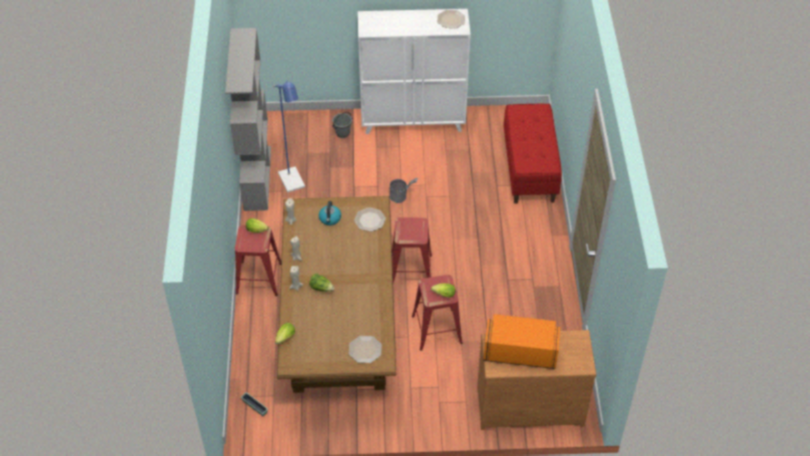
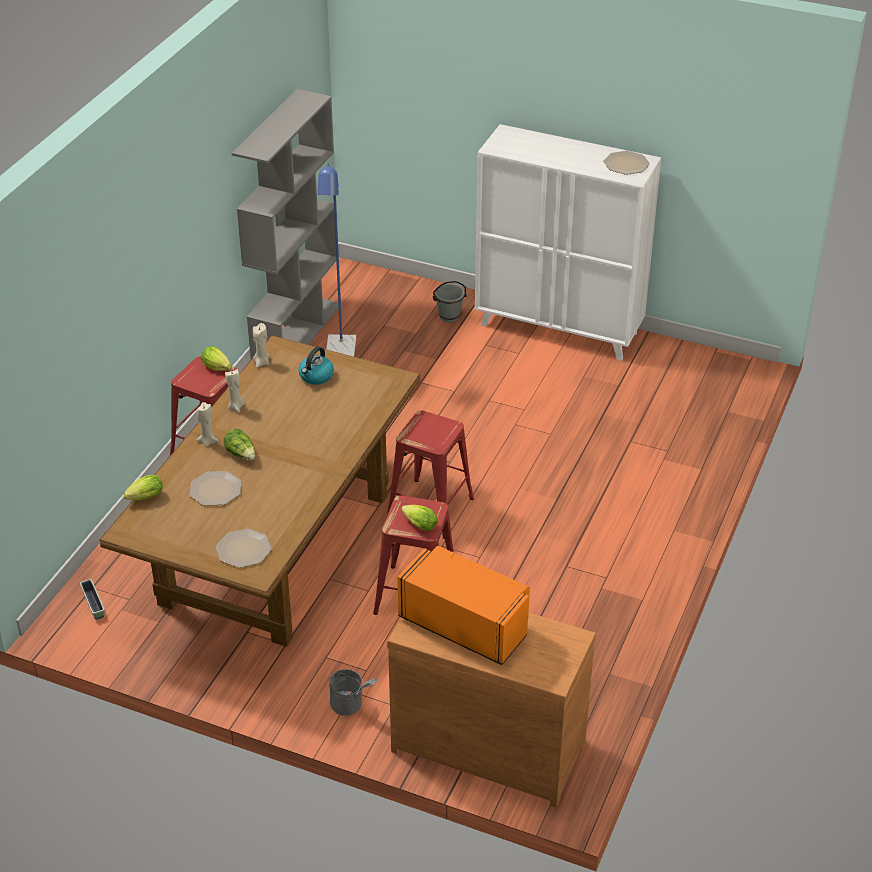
camera: 25 degrees right, 10 degrees down
plate [354,208,386,232] -> plate moved to [190,471,241,505]
grey bucket [389,178,418,203] -> grey bucket moved to [329,669,378,716]
red bench [504,104,562,204] -> none

